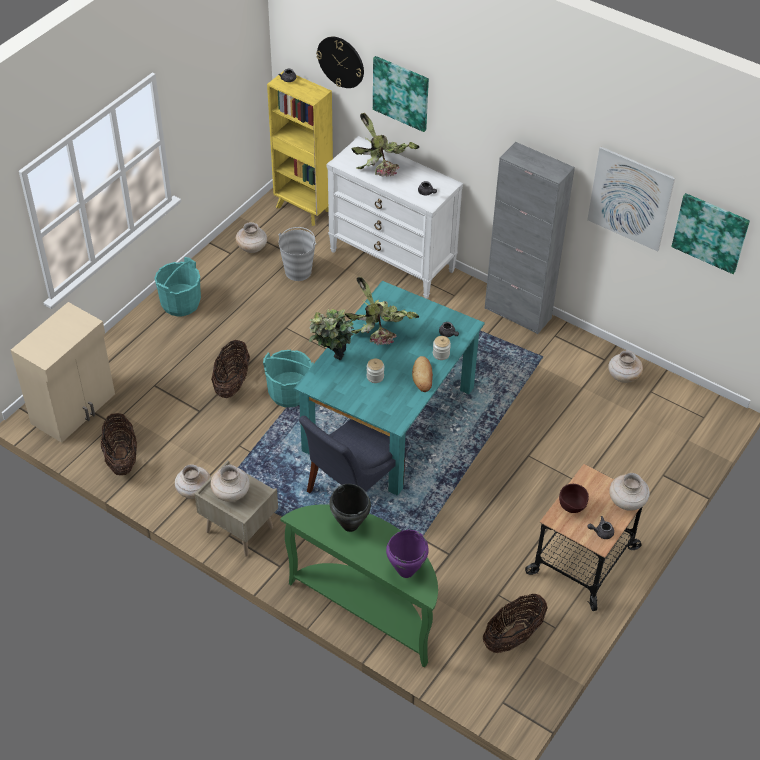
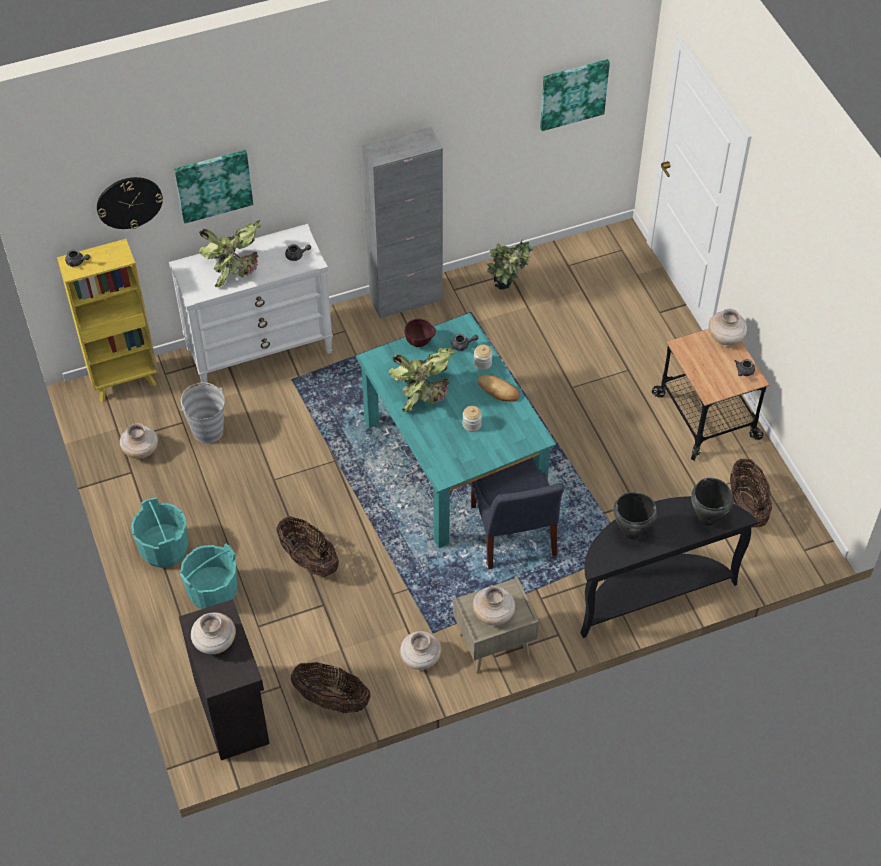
camera: 55 degrees left, 5 degrees up
beige cabinet [11,302,115,443] -> black cabinet [179,599,270,760]
turquoise bucket [263,350,314,407] -> turquoise bucket moved to [180,543,237,609]
green console table [281,504,438,668] -> black console table [580,496,758,638]
potted plant [309,309,356,361] -> potted plant moved to [487,239,533,290]
purple cooking pot [386,530,429,578] -> black cooking pot [691,478,734,526]
brown bowl [559,484,589,513] -> brown bowl moved to [405,319,436,347]
picture [587,147,675,251] -> none
beige vase [608,350,643,383] -> beige vase moved to [191,612,236,654]

